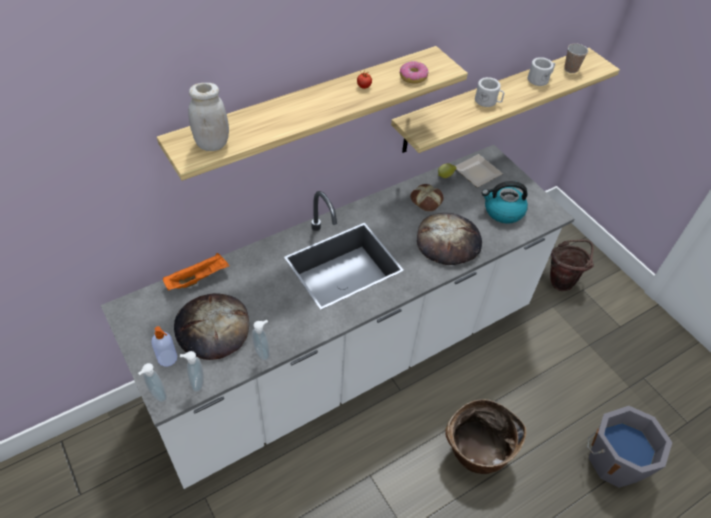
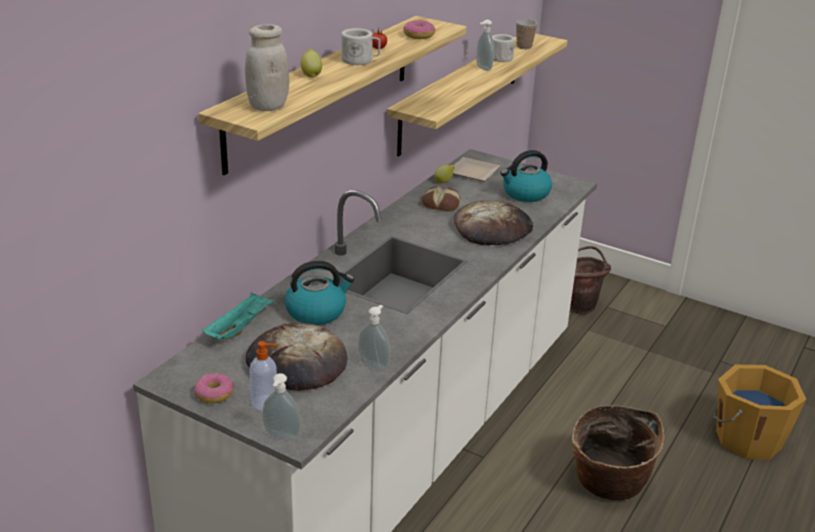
camera: 25 degrees left, 20 degrees down
orange tray [163,253,229,291] -> turquoise tray [202,292,275,340]
soap dispenser [180,351,204,392] -> soap dispenser moved to [476,20,494,71]
white mug [475,77,504,107] -> white mug moved to [341,28,380,65]
grey bucket [587,406,672,488] -> orange bucket [714,365,806,460]
none -> donut [194,373,234,403]
none -> kettle [285,261,354,325]
none -> lemon [300,49,322,78]

